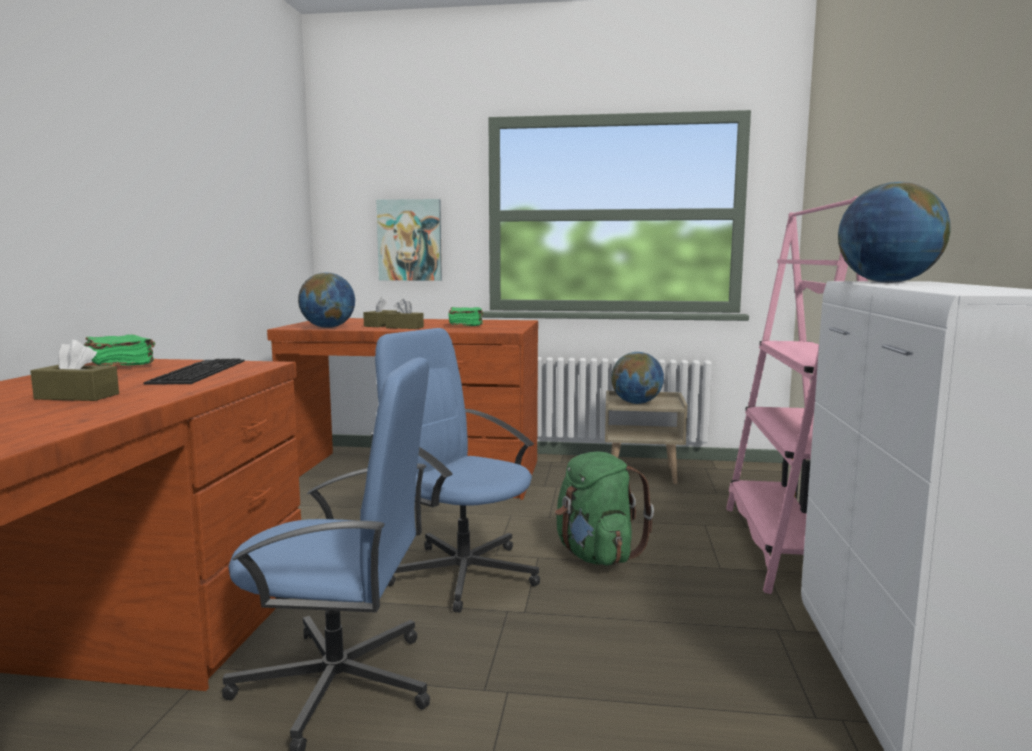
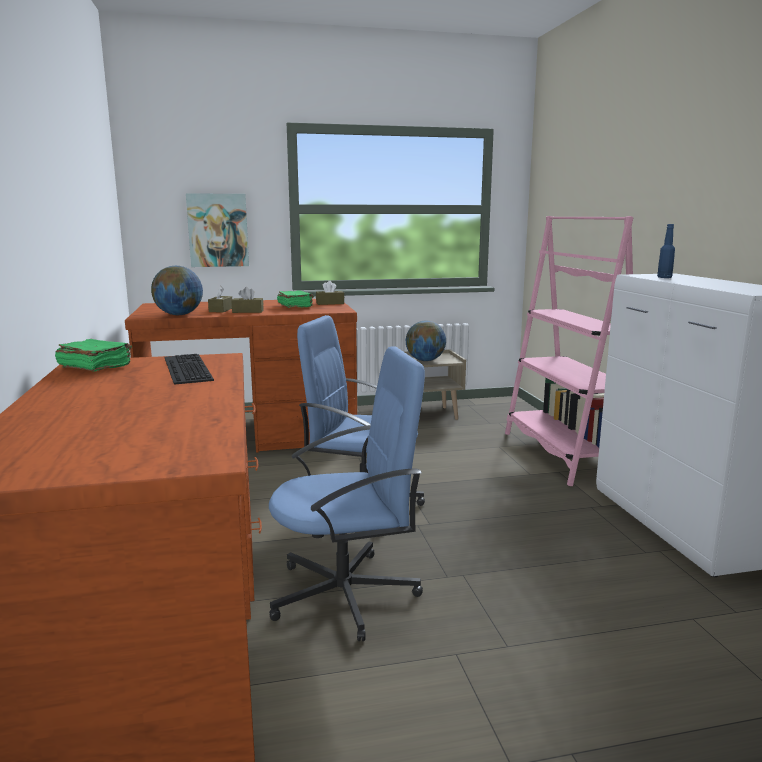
camera: 20 degrees left, 5 degrees up
brown tissue box [30,340,119,401] -> brown tissue box moved to [316,281,344,305]
green backpack [555,452,654,565] -> none
globe [838,182,950,283] -> blue bottle [657,224,675,278]

